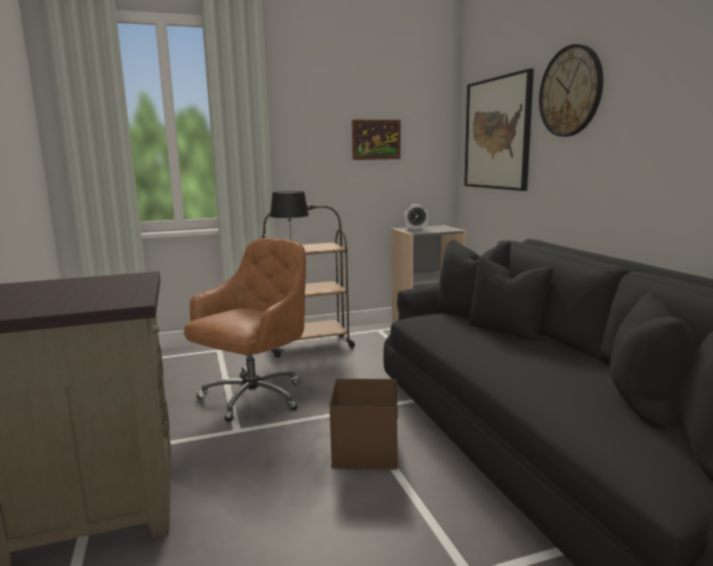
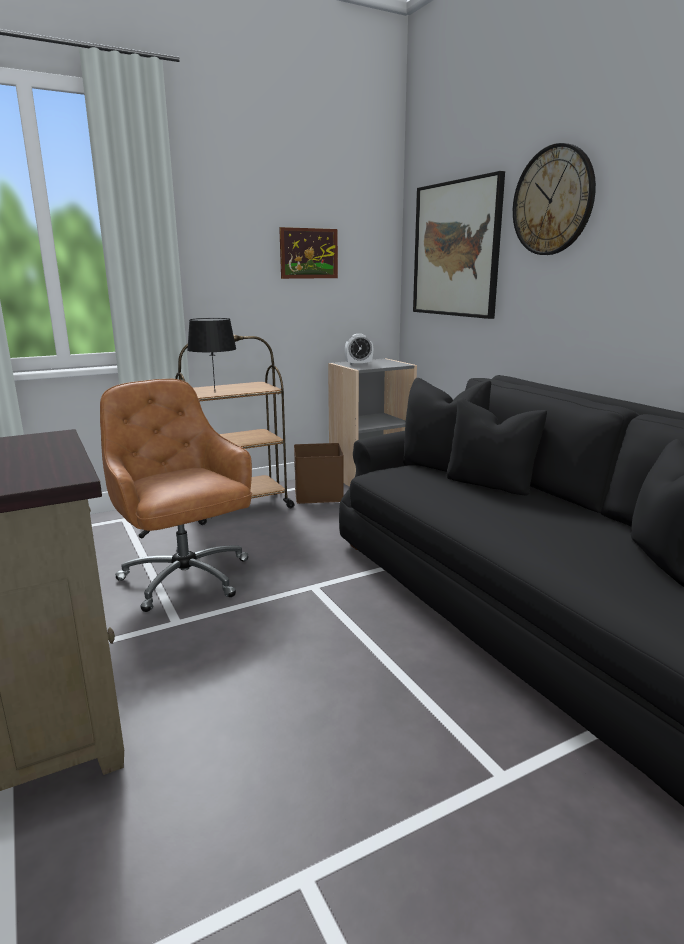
camera: 10 degrees left, 5 degrees up
brown office chair [183,238,306,422] -> brown office chair turned 60 degrees counterclockwise [100,379,252,612]
brown storage box [329,379,398,470] -> brown storage box moved to [294,443,344,504]

